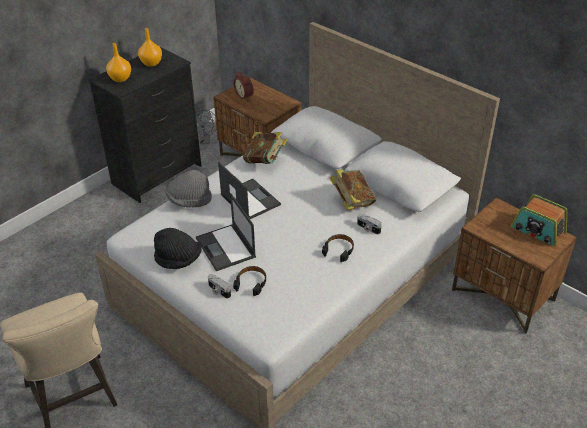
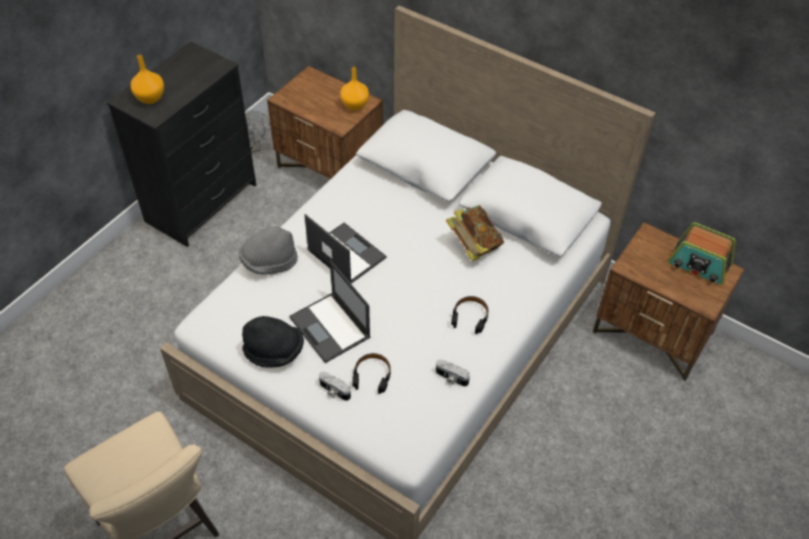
camera: 10 degrees left, 10 degrees up
orange vase [138,28,162,67] -> orange vase moved to [340,67,369,111]
alarm clock [233,71,254,101] -> none
book [243,132,287,164] -> none
camera [357,214,382,234] -> camera moved to [436,359,470,387]

